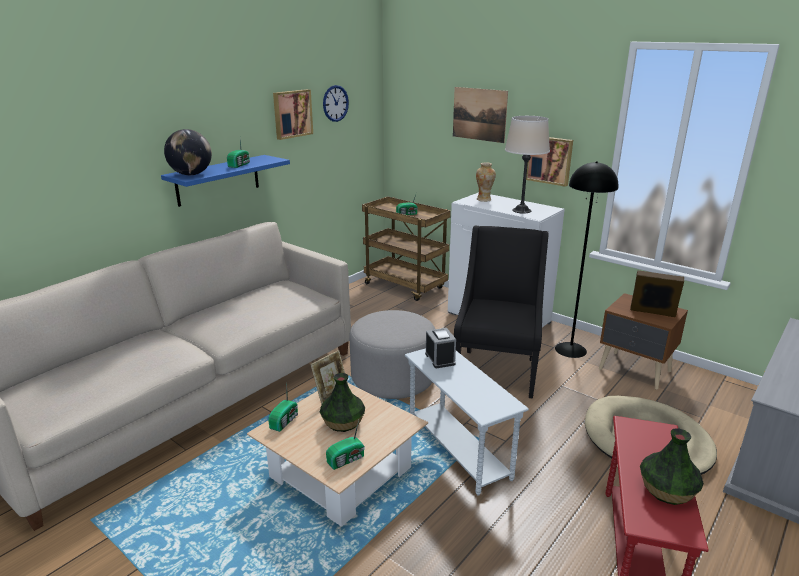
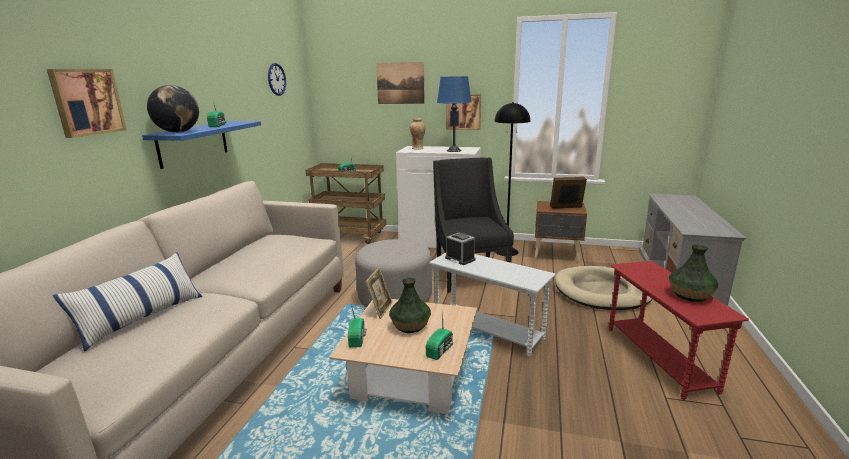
camera: 25 degrees left, 5 degrees down
picture [273,89,313,140] -> picture moved to [47,69,127,138]
beige table lamp [505,116,550,214] -> blue table lamp [437,76,472,152]
none -> pillow [53,252,202,352]

